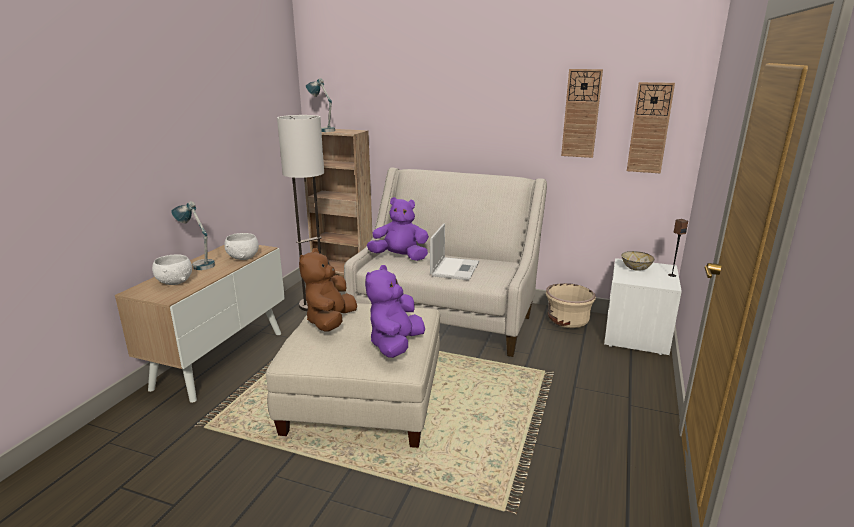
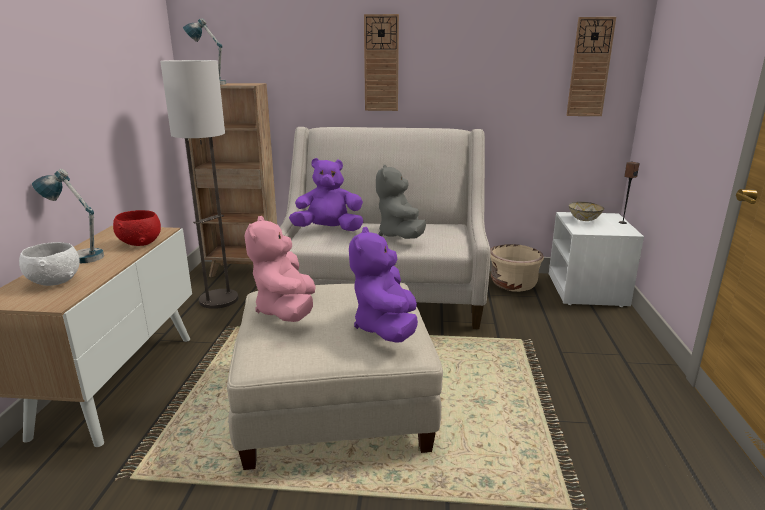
camera: 15 degrees left, 0 degrees up
white bowl [224,233,259,260] -> red bowl [113,210,161,246]
brown plush toy [299,248,357,331] -> pink plush toy [245,216,316,322]
laptop [430,223,479,280] -> grey plush toy [376,165,426,239]
wall clock [561,69,603,158] -> wall clock moved to [364,14,399,111]

